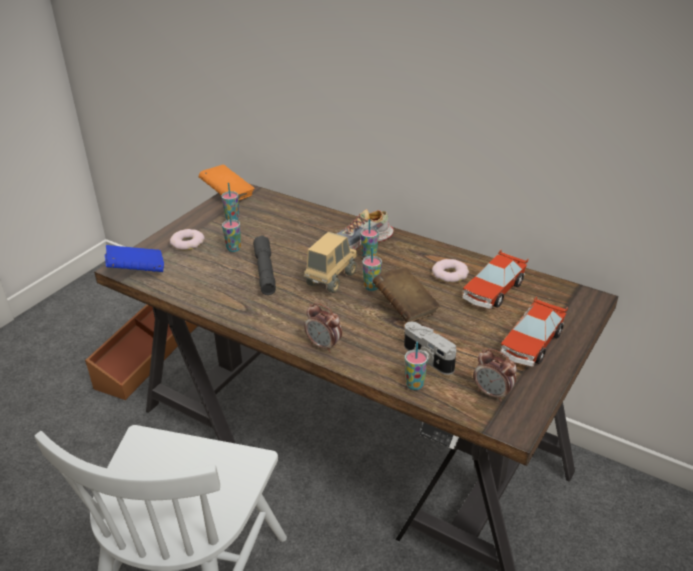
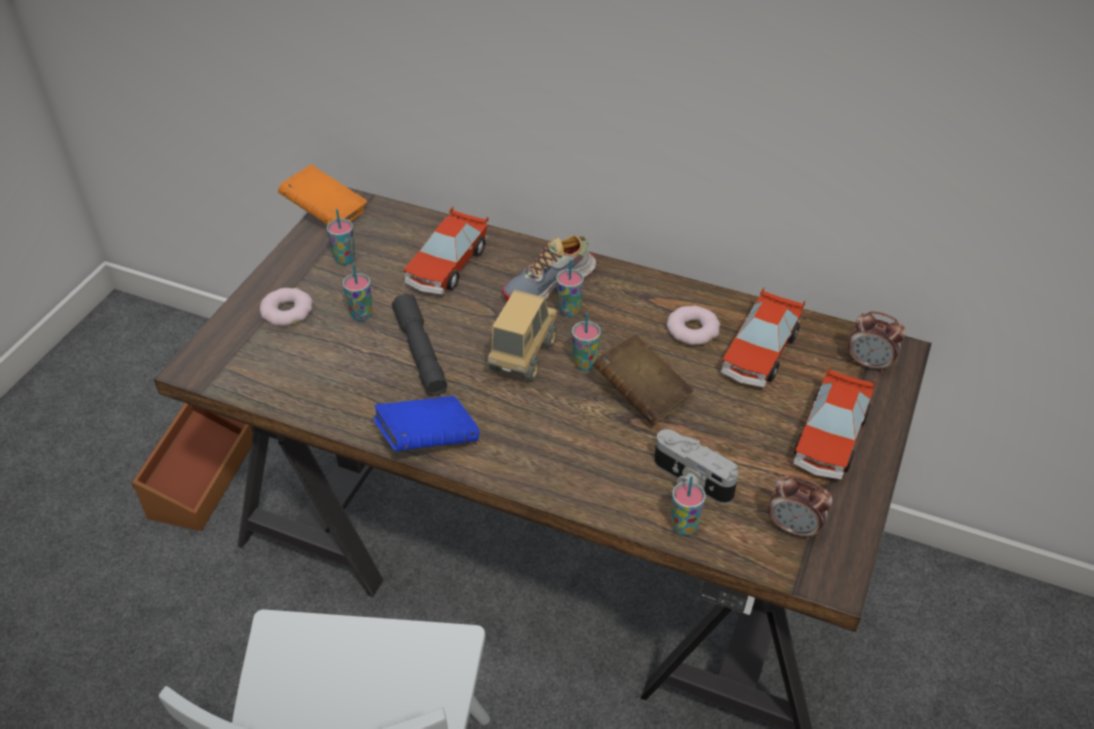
camera: 10 degrees left, 10 degrees up
blue book [105,245,164,272] -> blue book moved to [373,396,479,451]
alarm clock [304,303,342,353] -> alarm clock moved to [848,311,906,373]
none -> toy car [403,206,488,295]

